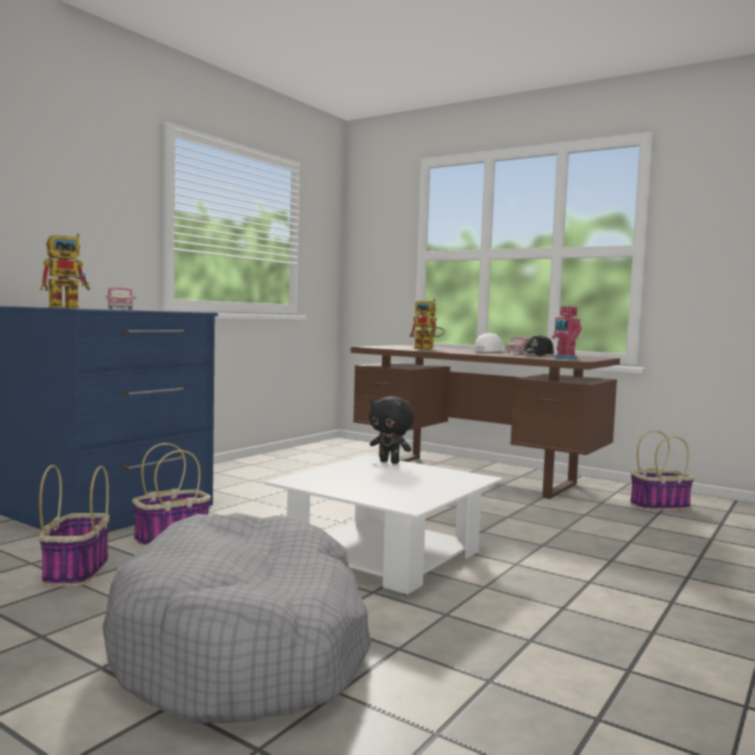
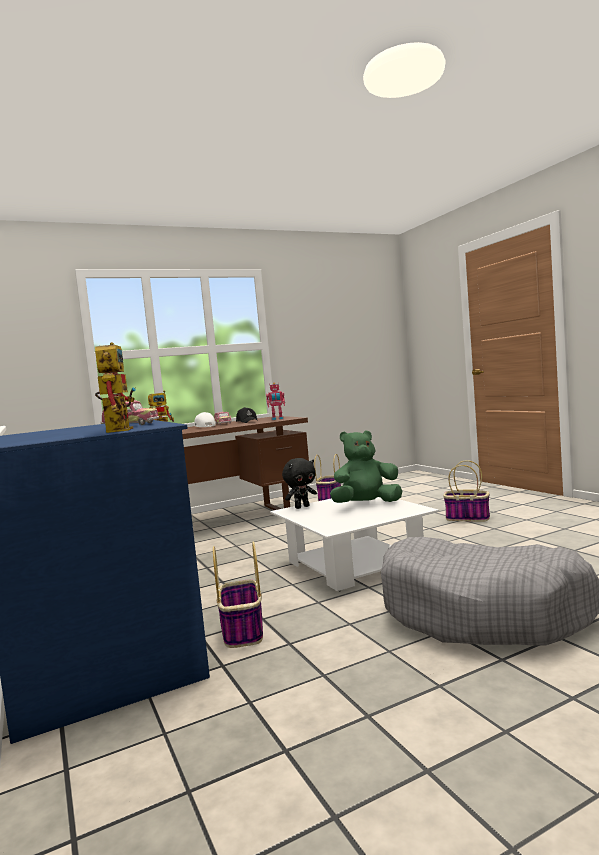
camera: 60 degrees left, 0 degrees up
basket [39,465,110,587] -> basket moved to [443,460,490,522]
none -> green plush toy [330,431,402,503]

